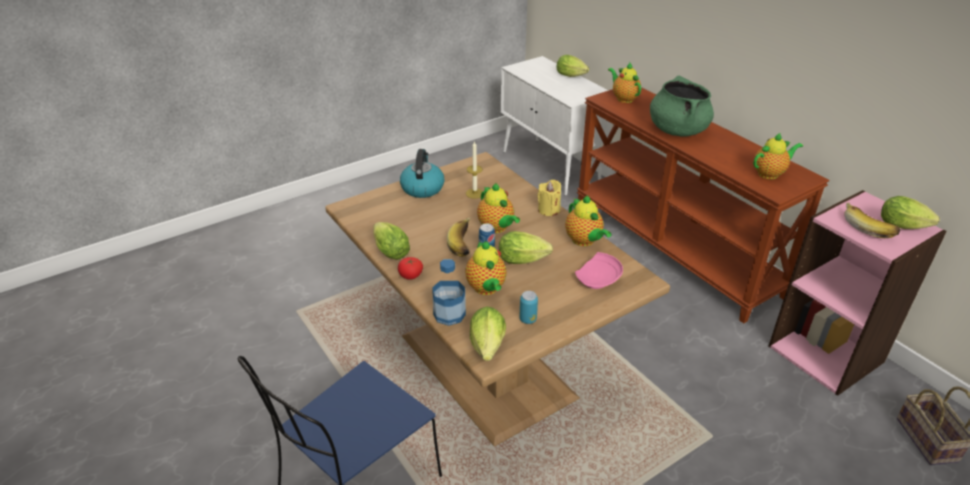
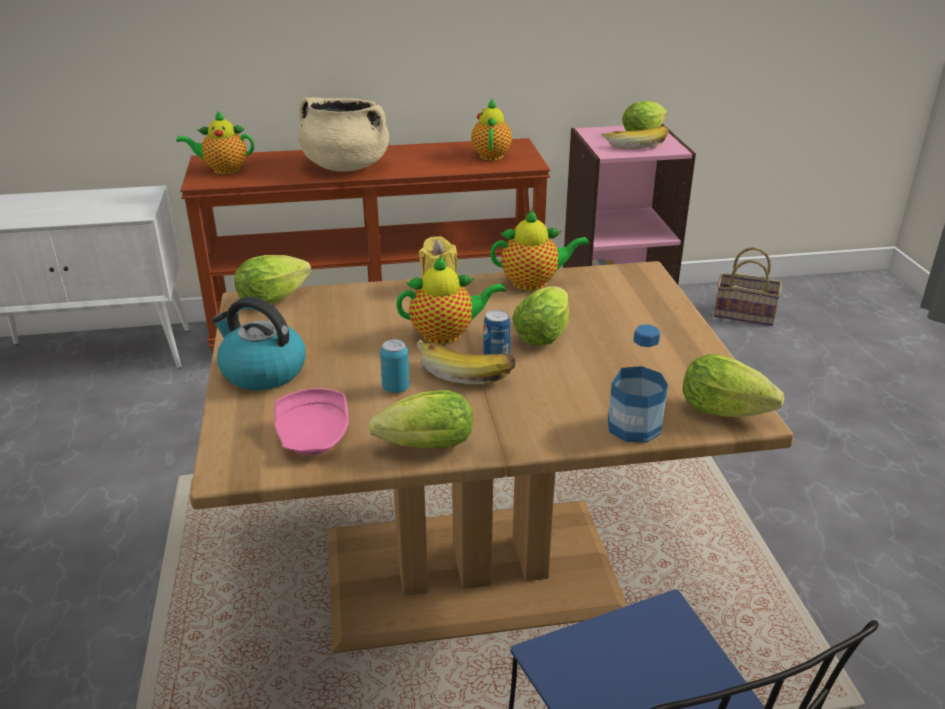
camera: 65 degrees left, 5 degrees down
tomato [398,257,423,280] -> none
teapot [465,241,507,295] -> none
candle [466,141,483,199] -> none
can [519,291,538,324] -> can moved to [380,339,409,393]
lettuce [556,55,589,77] -> lettuce moved to [235,255,312,304]
pink plate [575,252,623,289] -> pink plate moved to [274,388,349,455]
green cooking pot [650,76,714,136] -> beige cooking pot [298,97,389,172]

